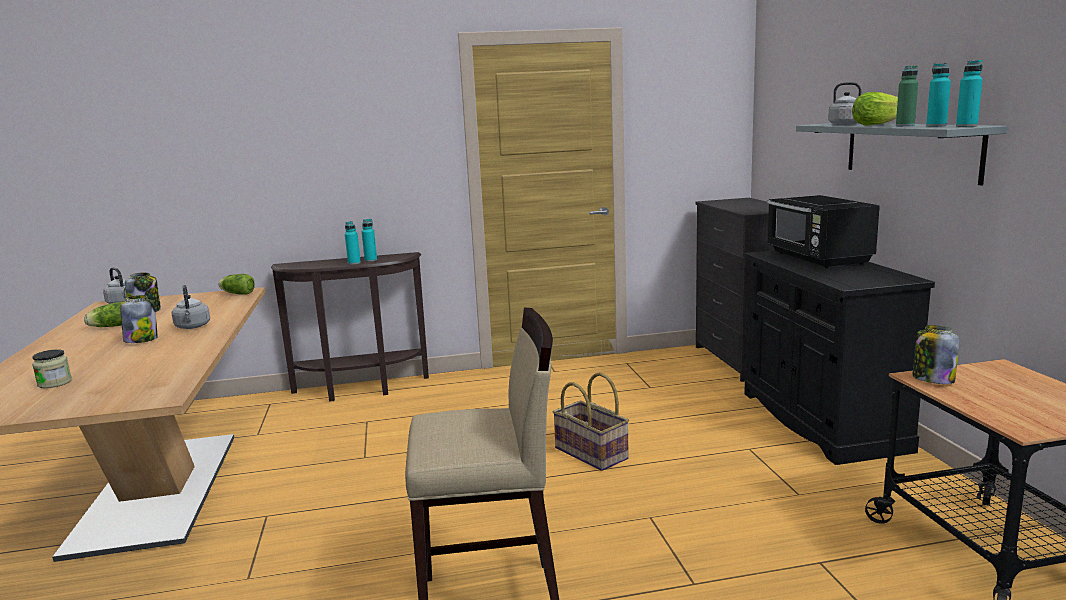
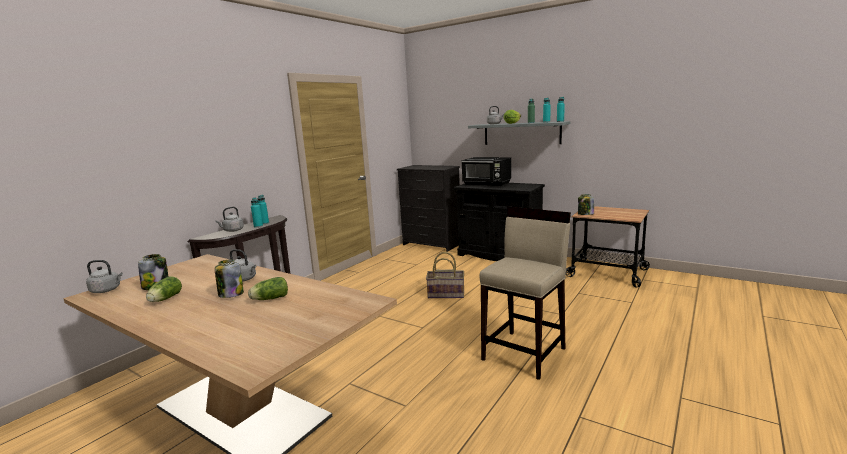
camera: 45 degrees left, 0 degrees up
jar [32,349,72,388] -> none
lettuce [218,274,255,295] -> lettuce moved to [248,277,288,300]
none -> grey kettle [215,207,244,232]

